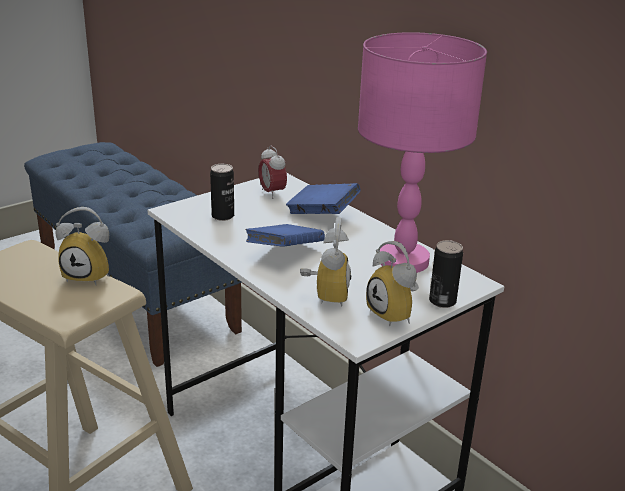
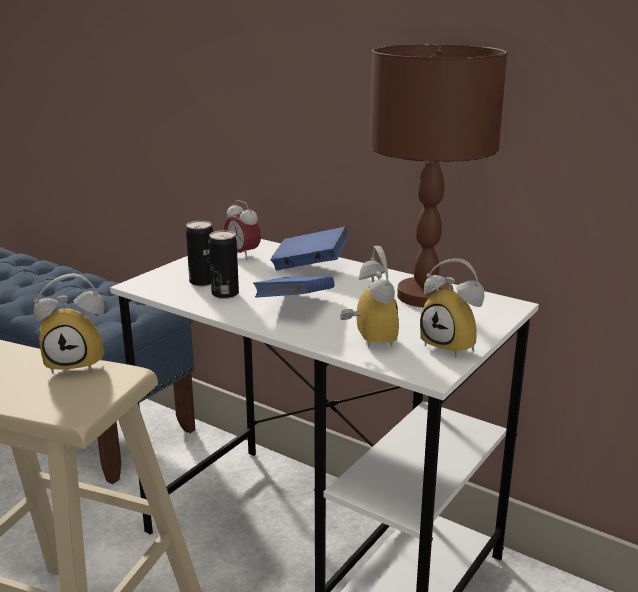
camera: 15 degrees left, 5 degrees down
pink table lamp [358,32,487,273] -> brown table lamp [369,44,508,307]
can [429,240,463,308] -> can moved to [209,230,239,299]

